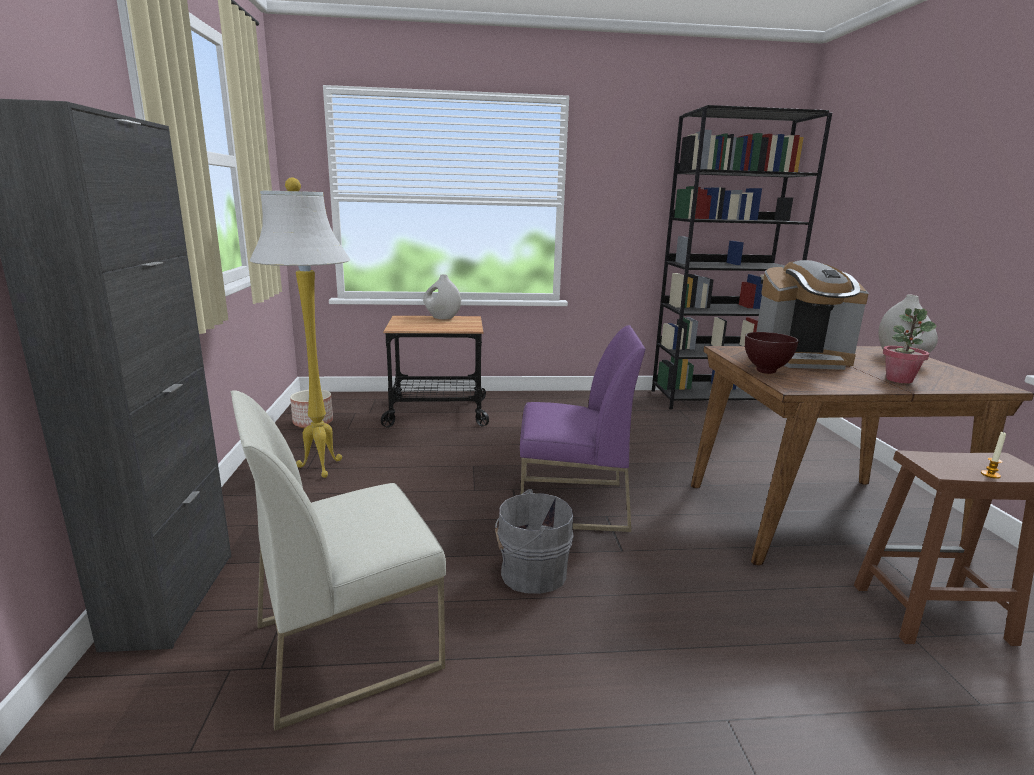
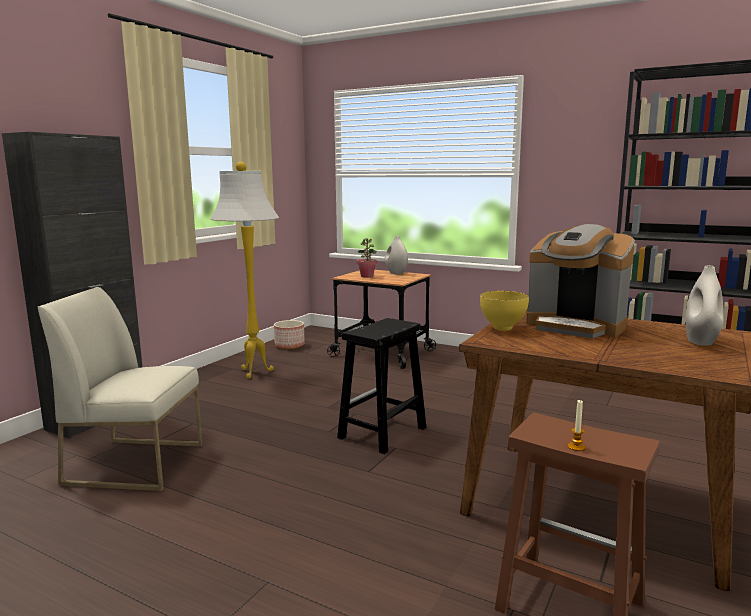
camera: 35 degrees right, 5 degrees down
grey bucket [495,489,574,594] -> none
purple chair [520,325,646,532] -> black stool [337,318,426,454]
brown bowl [745,332,799,374] -> yellow bowl [480,291,529,331]
potted plant [883,308,937,384] -> potted plant moved to [357,238,377,278]

